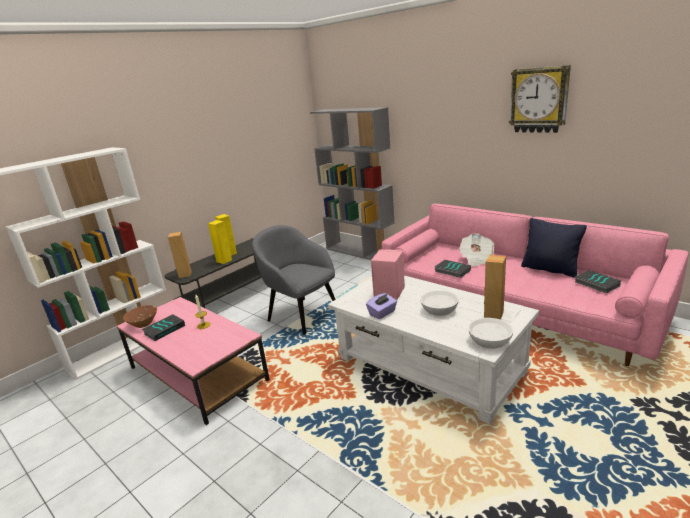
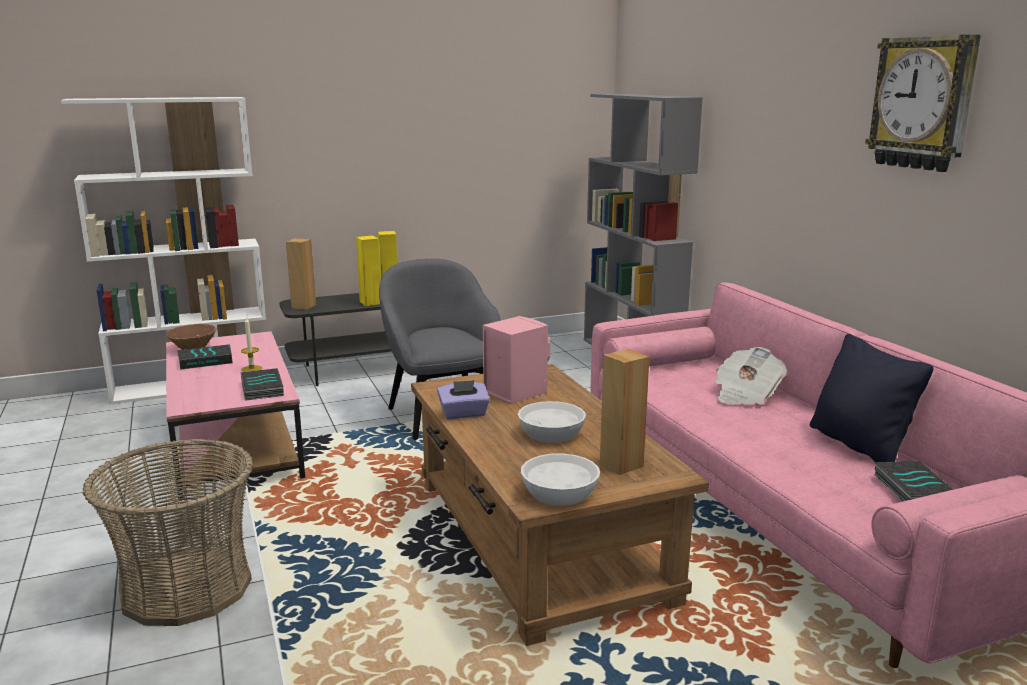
camera: 25 degrees right, 5 degrees down
white coffee table [328,275,539,424] -> brown coffee table [411,364,709,646]
book [434,260,471,278] -> book moved to [240,368,284,401]
none -> basket [83,438,254,626]

